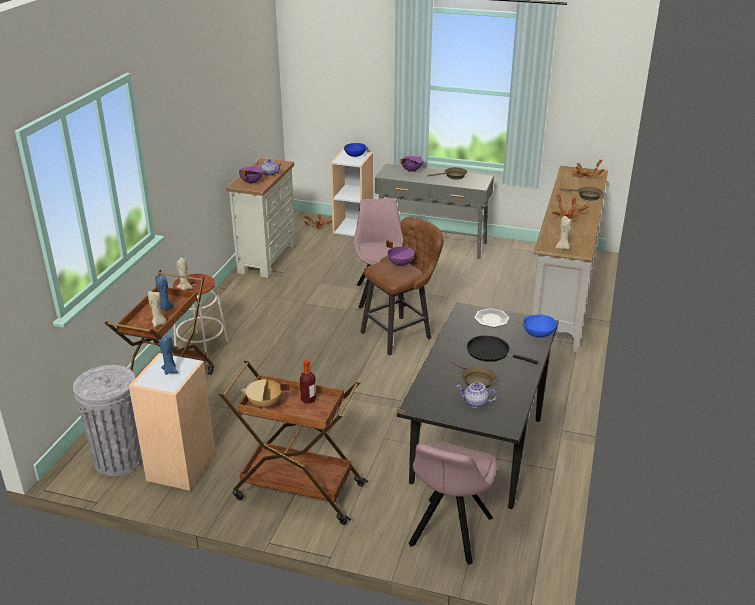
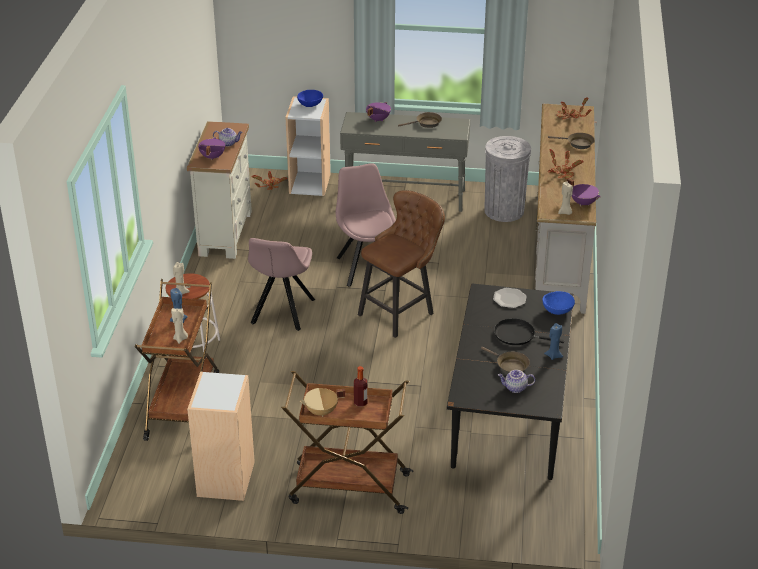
camera: 10 degrees left, 5 degrees up
grey trash can [73,365,143,476] -> grey trash can moved to [485,136,531,222]
blue candle [159,335,178,375] -> blue candle moved to [544,323,563,360]
purple cooking pot [386,240,414,267] -> purple cooking pot moved to [567,178,601,206]
pink chair [408,441,497,565] -> pink chair moved to [248,238,315,331]

